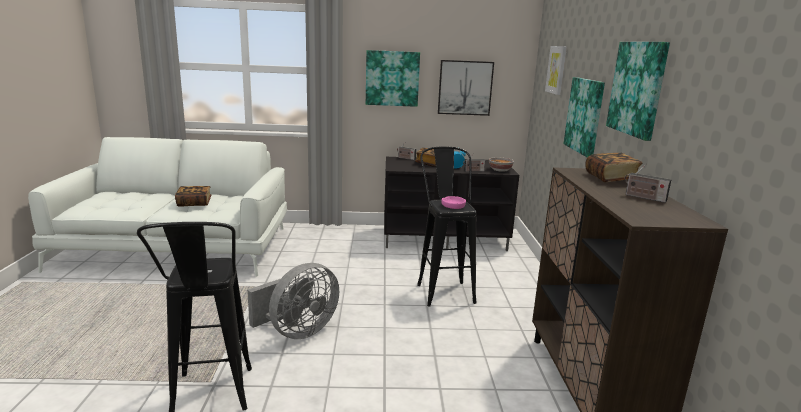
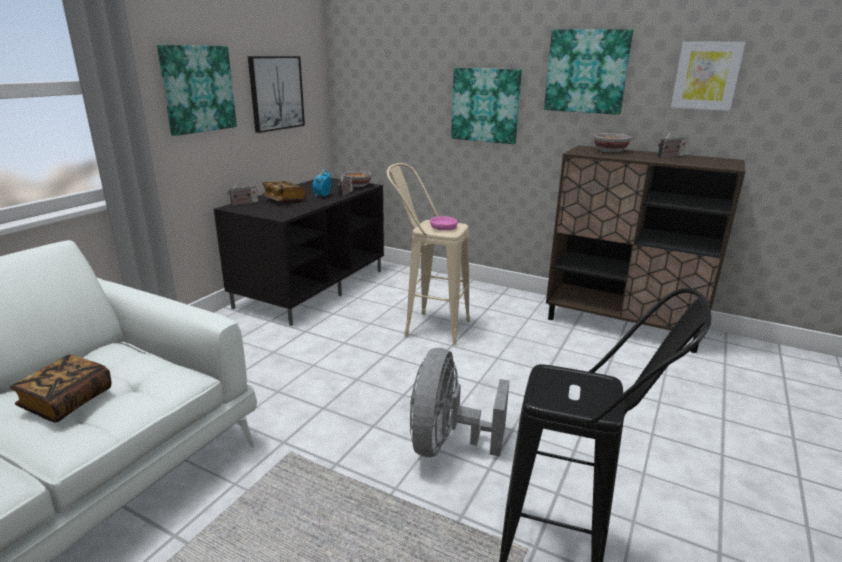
camera: 60 degrees left, 5 degrees up
grey fan [247,263,339,339] -> grey fan turned 150 degrees counterclockwise [410,348,510,457]
black stool [417,146,477,307] -> beige stool [387,163,470,345]
picture [545,46,567,95] -> picture moved to [671,41,746,111]
book [585,153,642,182] -> bowl [594,133,631,153]

